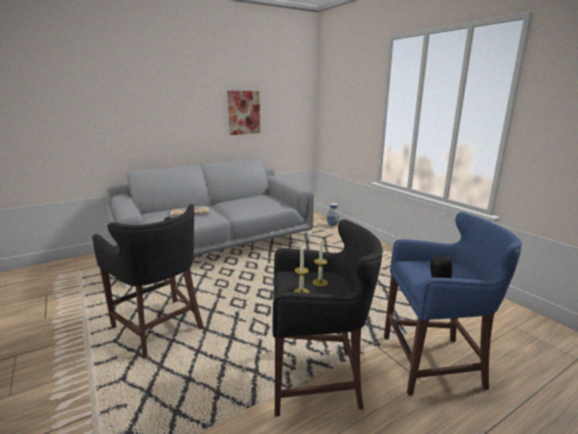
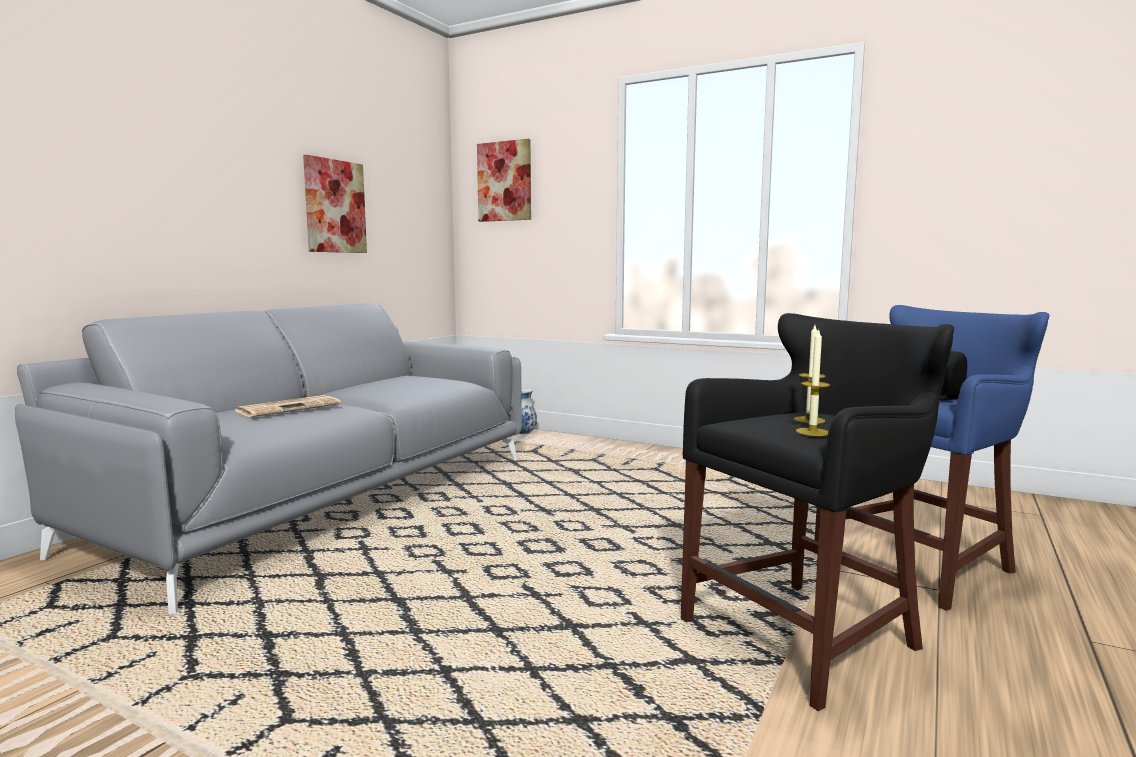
camera: 30 degrees left, 10 degrees down
black stool [92,204,204,358] -> none
none -> picture [477,139,531,222]

